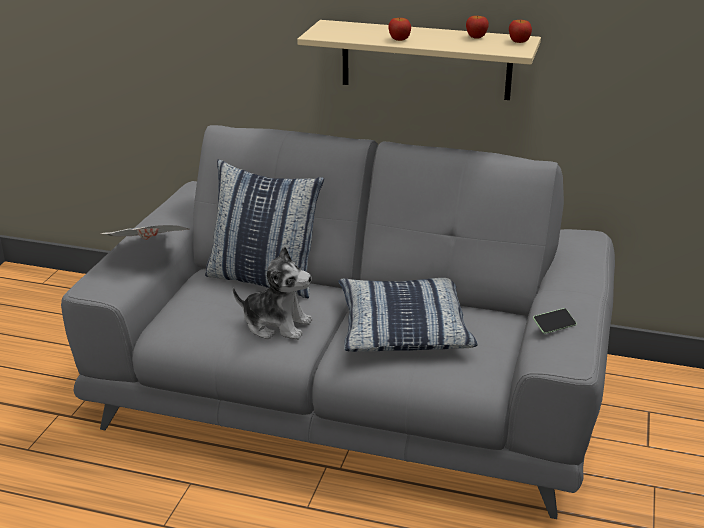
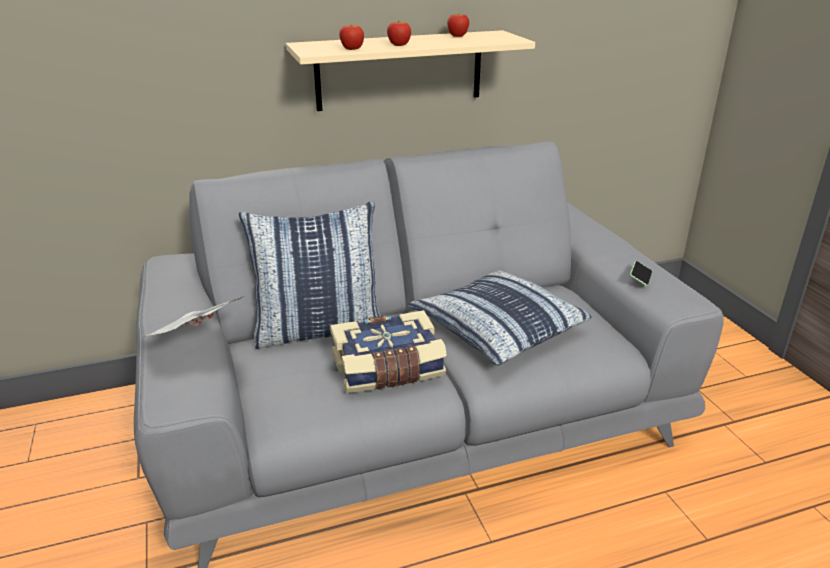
camera: 35 degrees left, 0 degrees up
plush toy [233,246,312,340] -> book [330,310,447,393]
apple [509,20,532,43] -> apple moved to [339,25,364,50]

